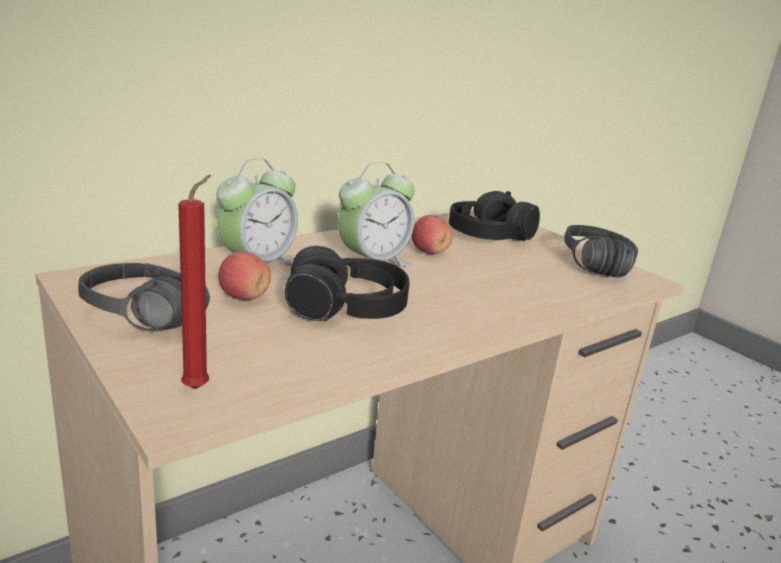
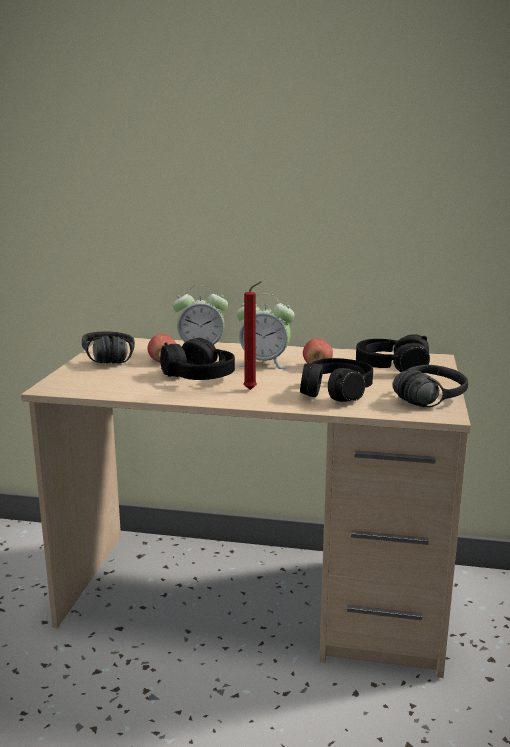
camera: 50 degrees right, 5 degrees down
red candle [178,175,211,389] -> red candle moved to [243,281,262,390]
none -> black headphones [300,358,373,402]

